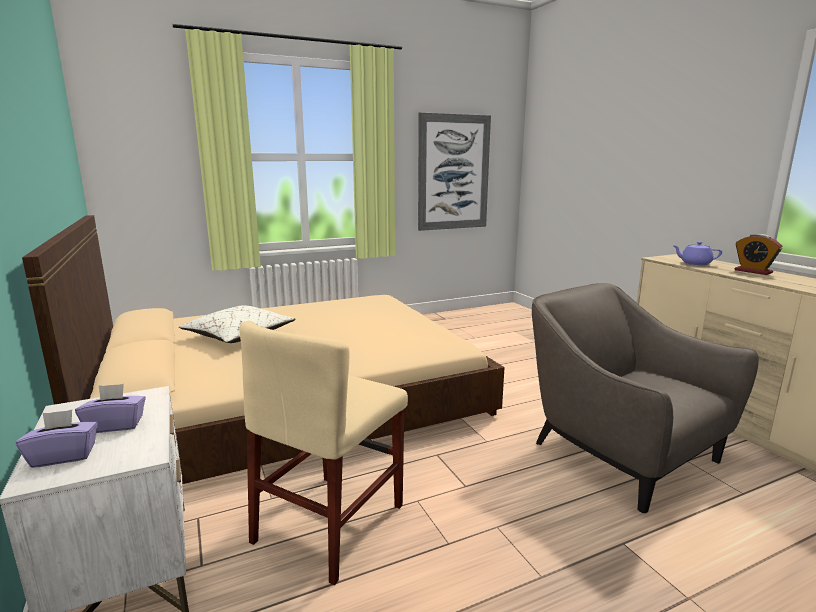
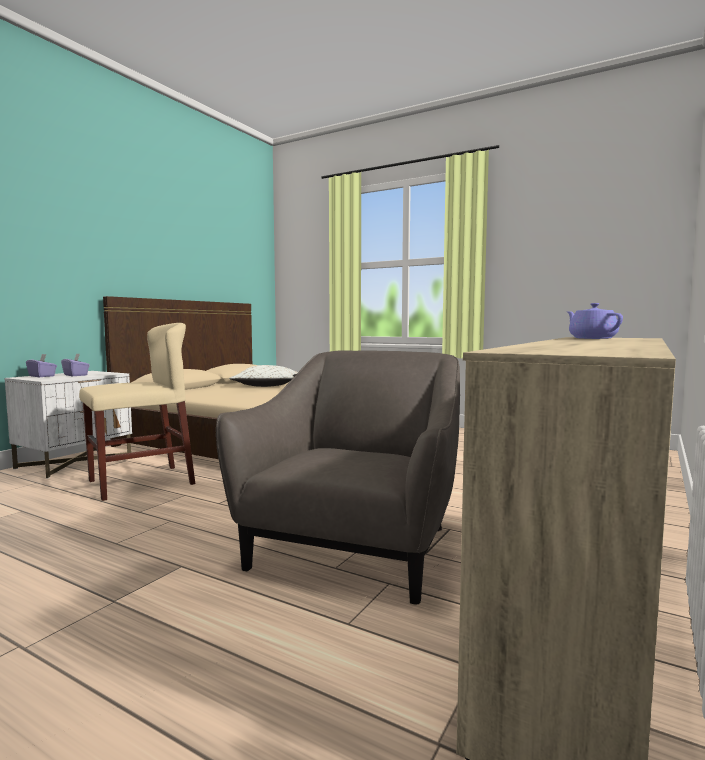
camera: 55 degrees right, 10 degrees down
beige chair [239,320,408,585] -> beige chair turned 150 degrees clockwise [79,323,195,501]
picture [418,112,491,231] -> none
alarm clock [734,234,783,275] -> none

